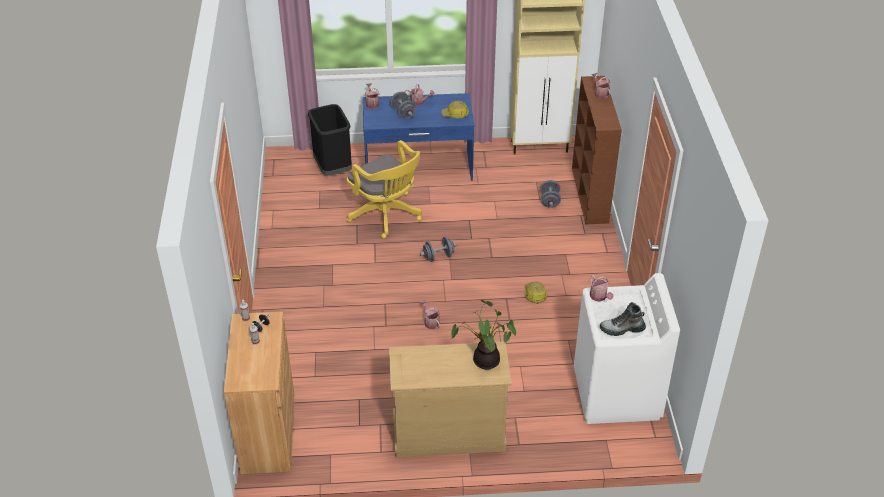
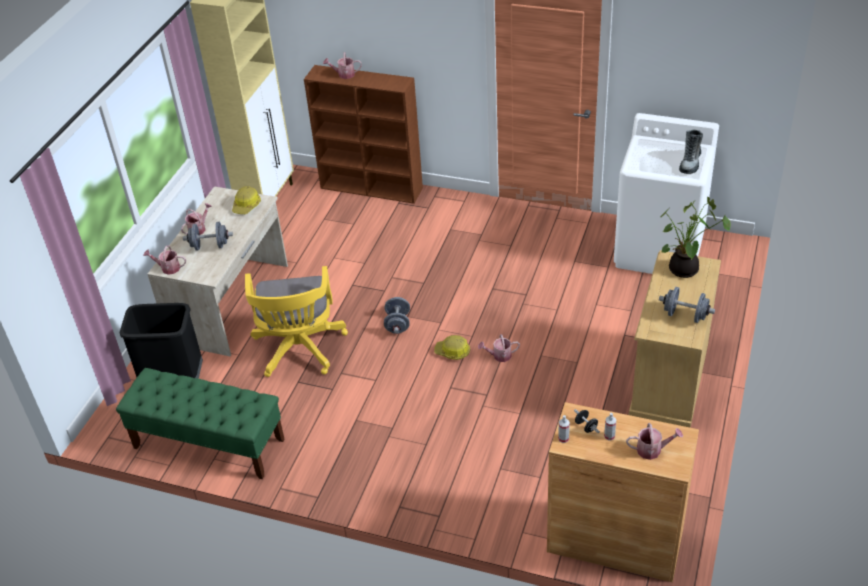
camera: 65 degrees left, 0 degrees up
yellow office chair [347,140,422,239] -> yellow office chair turned 105 degrees clockwise [245,266,348,377]
blue desk [363,93,474,181] -> beige desk [148,186,288,356]
hard hat [525,281,548,303] -> hard hat moved to [434,335,470,360]
grey dumbbell [541,180,561,208] -> grey dumbbell moved to [659,287,715,323]
watering can [590,275,614,302] -> watering can moved to [626,423,683,460]
none -> green bench [116,368,284,479]

